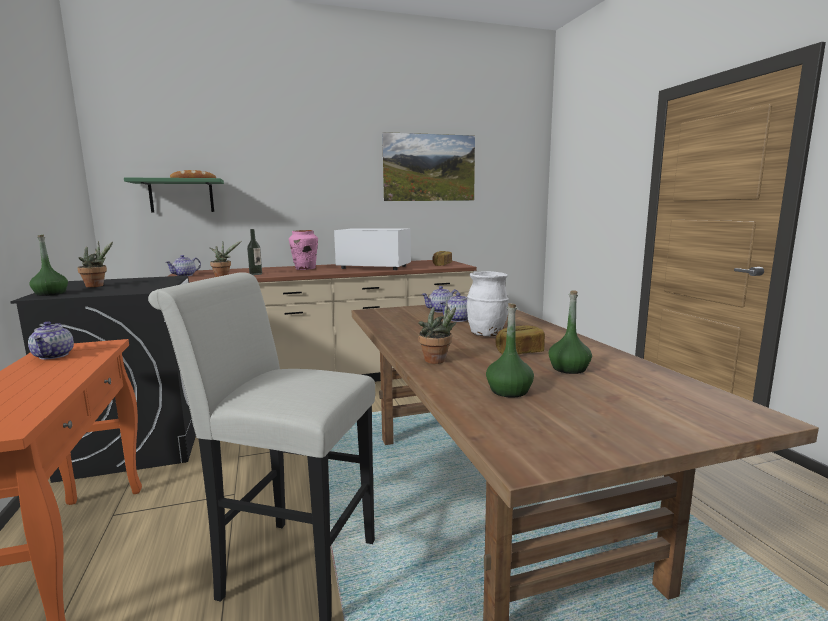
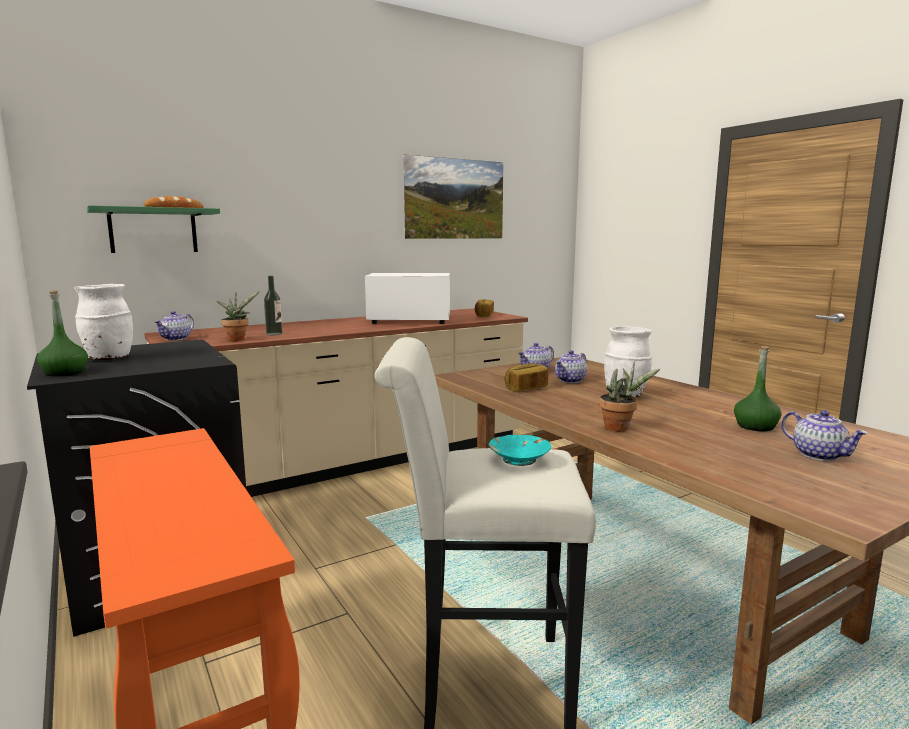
camera: 15 degrees left, 0 degrees up
teapot [28,321,74,359] -> teapot moved to [781,410,868,461]
potted plant [77,241,113,287] -> white vase [74,284,133,360]
pink vase [289,230,318,270] -> none
green bottle [486,303,534,397] -> none
bread [495,325,545,354] -> bread moved to [505,363,548,392]
none -> turquoise bowl [489,435,551,466]

